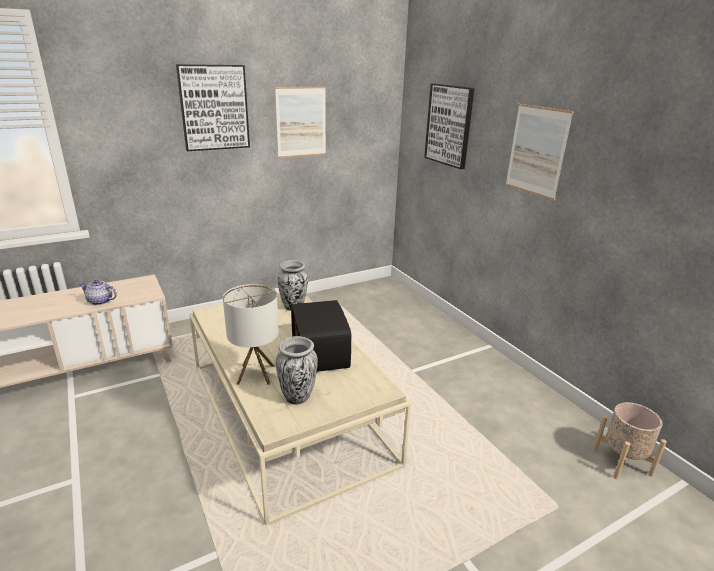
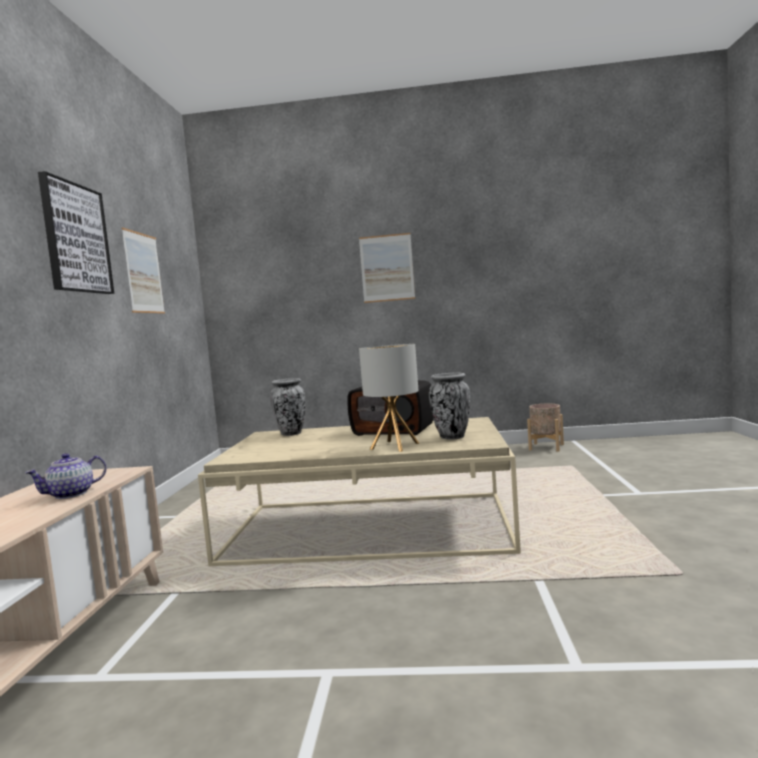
camera: 55 degrees left, 20 degrees down
picture [424,84,474,169] -> none

